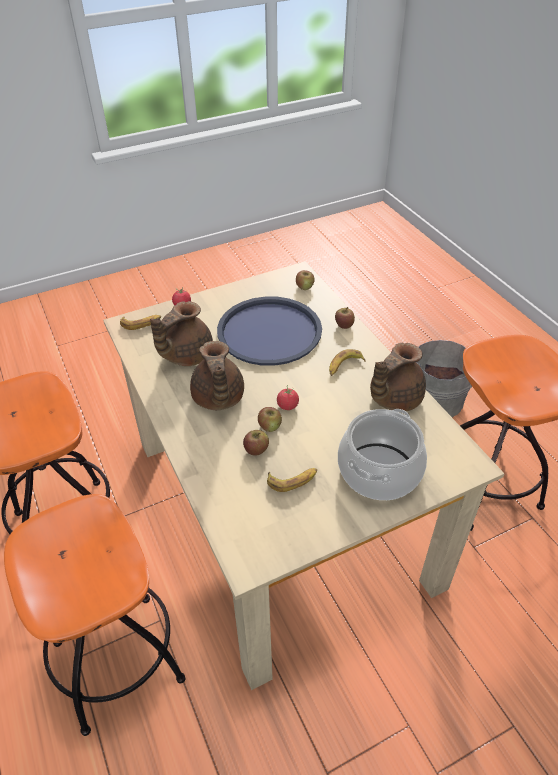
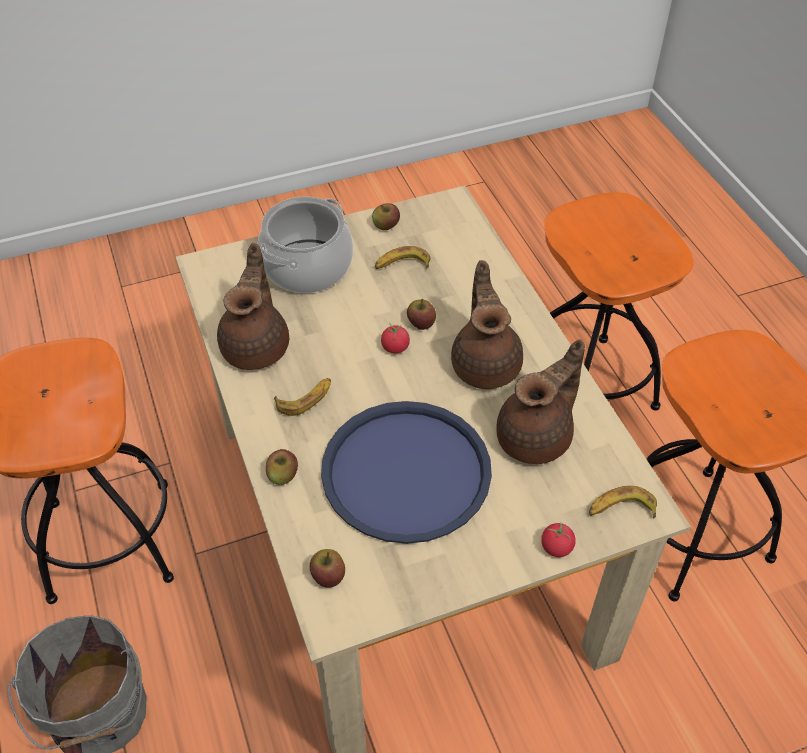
camera: 175 degrees left, 5 degrees up
apple [243,430,269,456] -> apple moved to [372,203,400,230]
brown teapot [370,343,426,411] -> brown teapot turned 45 degrees counterclockwise [217,243,289,370]

